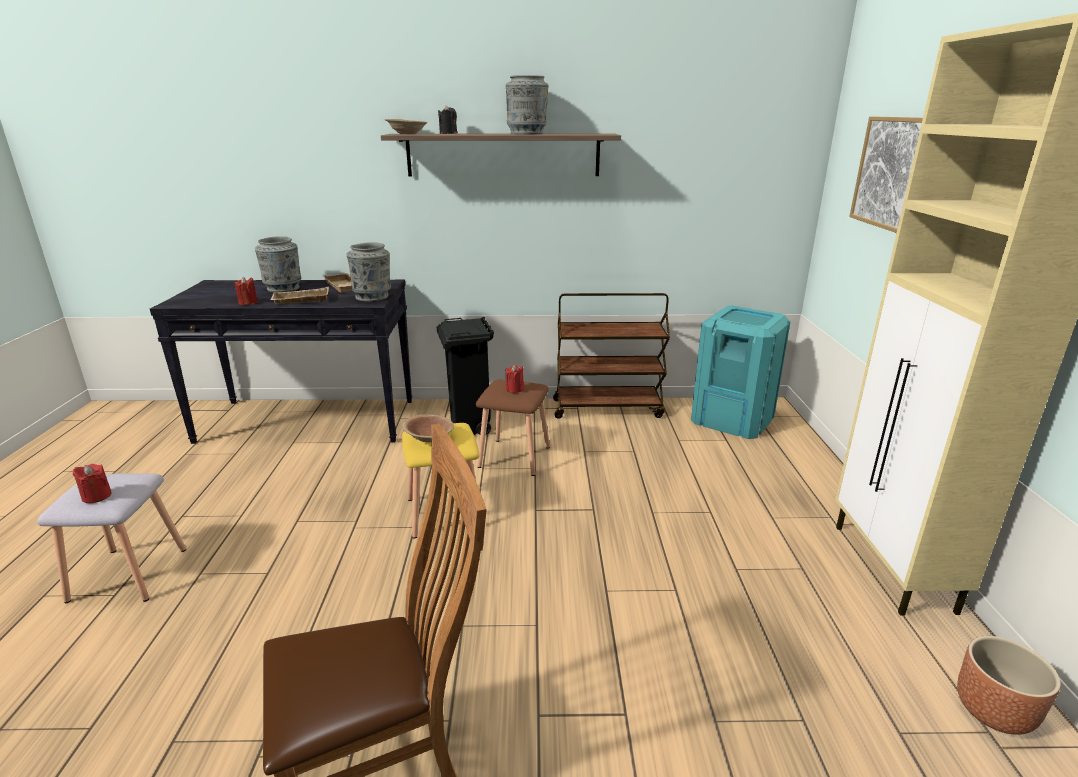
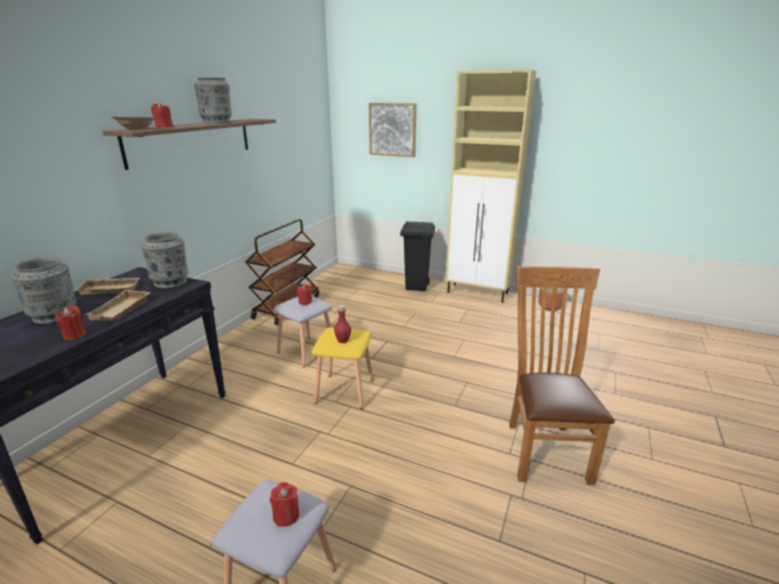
camera: 65 degrees left, 0 degrees up
brown bowl [402,414,454,443] -> red bottle [334,305,351,343]
black trash can [437,317,494,435] -> black trash can moved to [400,221,435,291]
black candle [438,105,457,134] -> red candle [151,102,173,127]
brown stool [476,379,550,476] -> grey stool [274,296,332,367]
turquoise trash can [691,306,790,439] -> none

